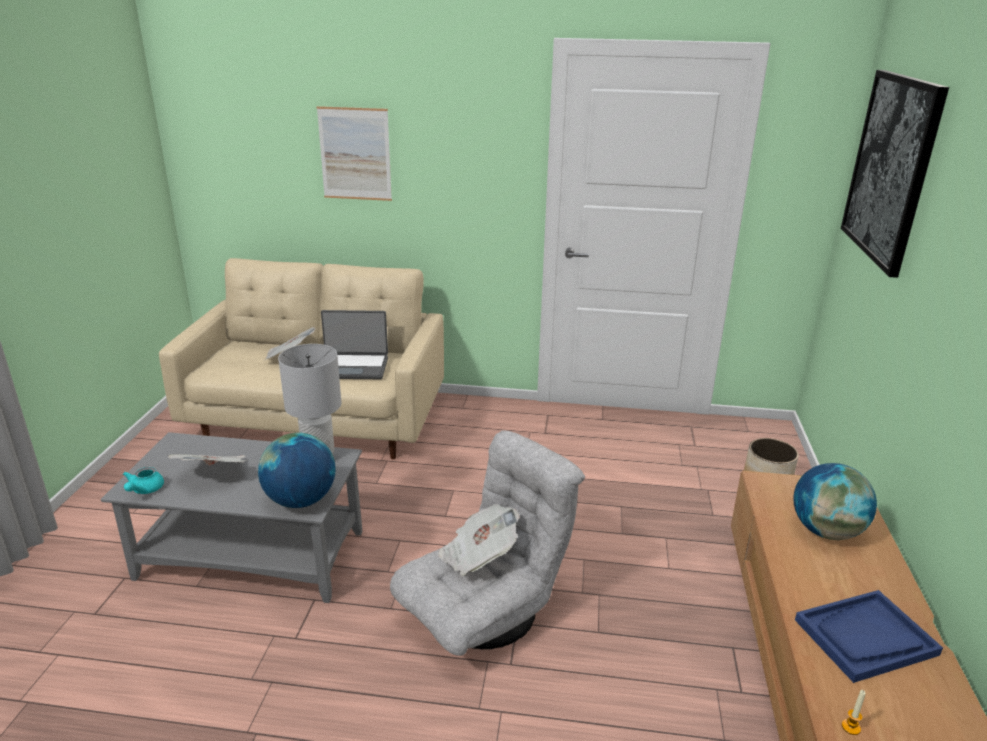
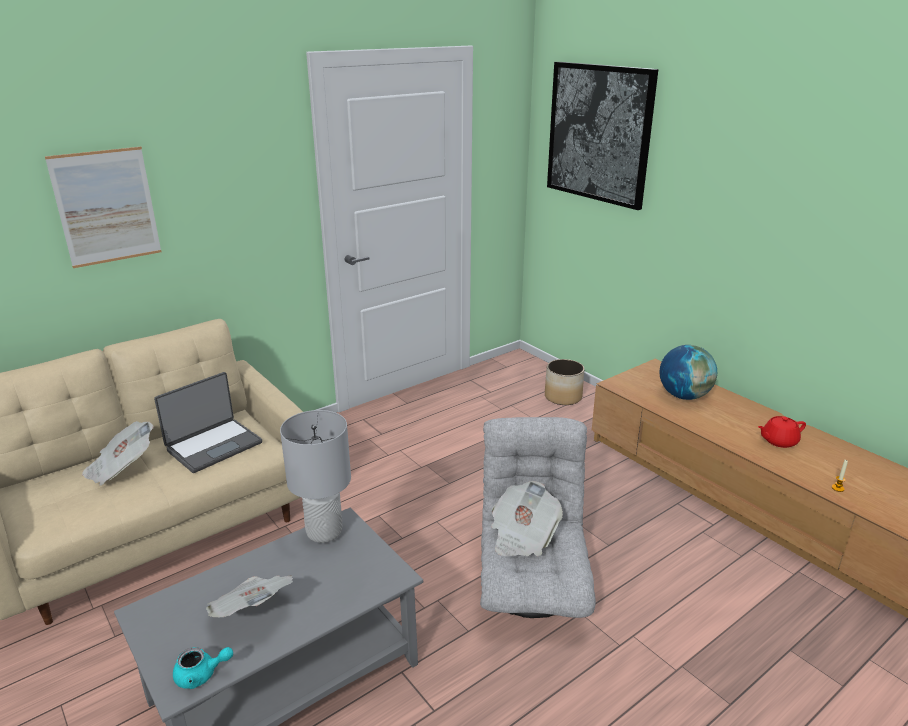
camera: 45 degrees left, 0 degrees up
turquoise teapot [123,467,164,494] -> turquoise teapot turned 60 degrees counterclockwise [173,647,233,689]
globe [258,433,336,508] -> none
blue tray [795,590,943,683] -> red teapot [758,416,806,448]

